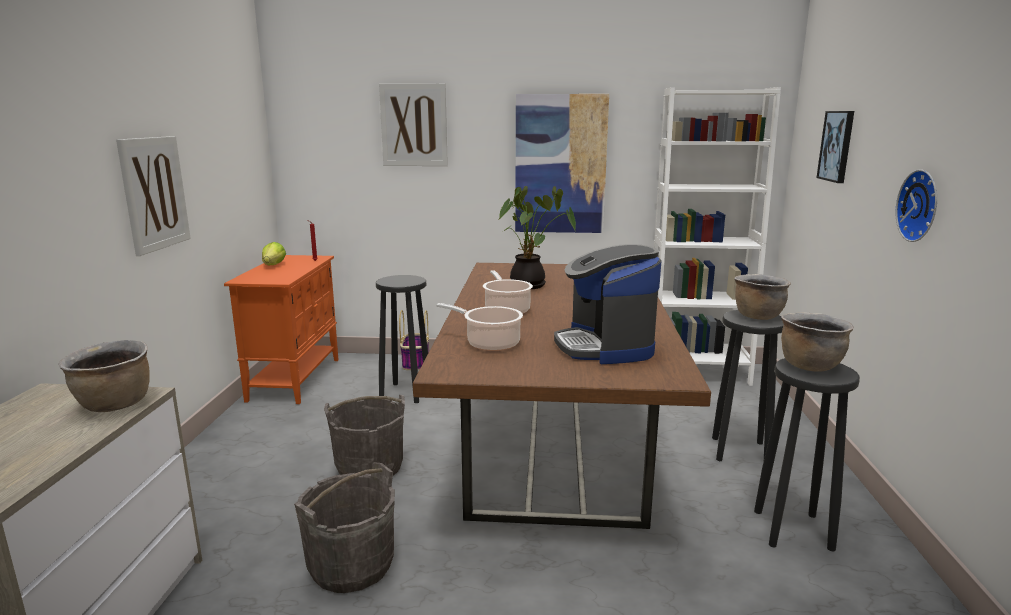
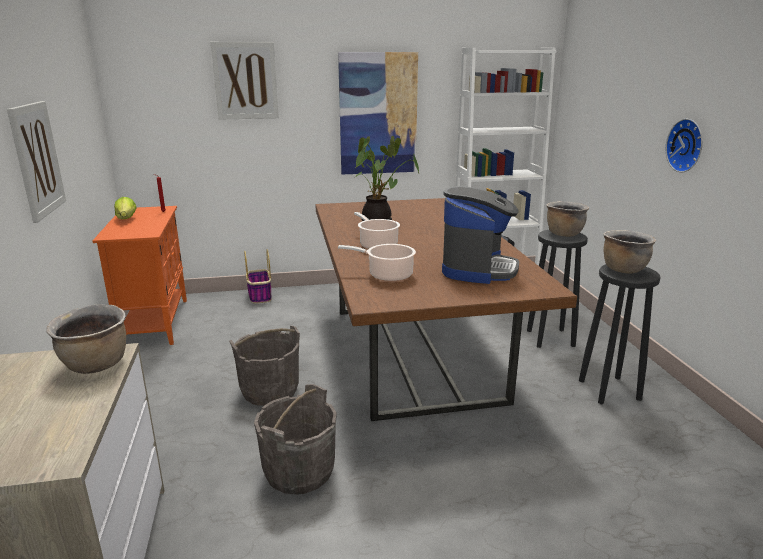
camera: 15 degrees left, 5 degrees up
black stool [376,275,428,403] -> none
coffee machine [554,244,662,364] -> coffee machine turned 135 degrees counterclockwise [442,186,519,284]
picture [816,111,854,183] -> none

